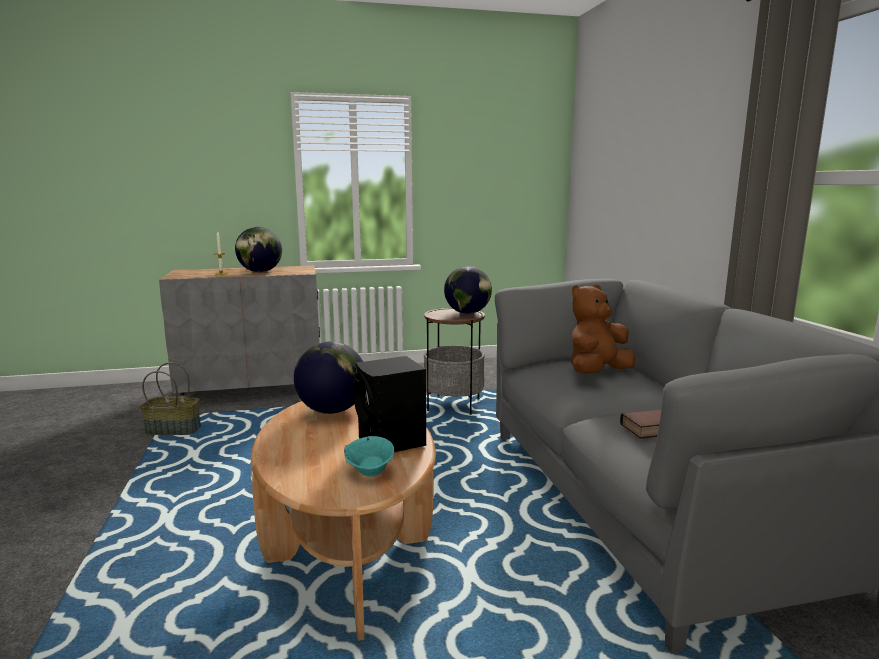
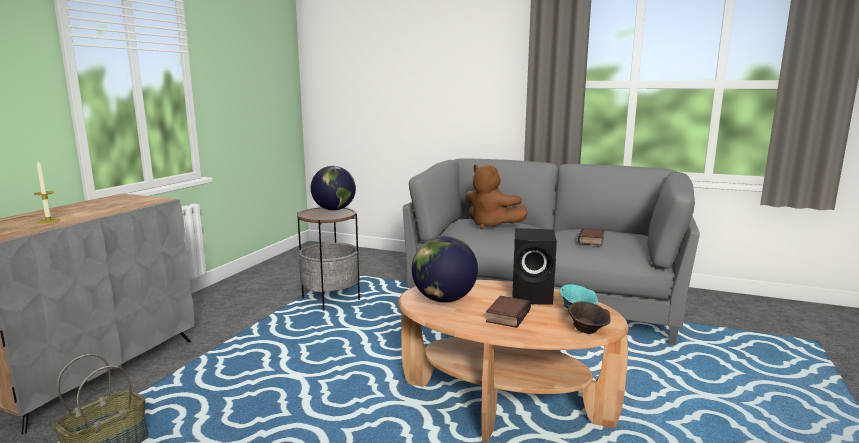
camera: 55 degrees left, 0 degrees up
globe [235,227,282,272] -> none
brown plush toy [571,284,635,374] -> brown plush toy turned 45 degrees counterclockwise [466,165,528,230]
none -> book [486,296,531,328]
none -> brown bowl [568,301,611,334]

